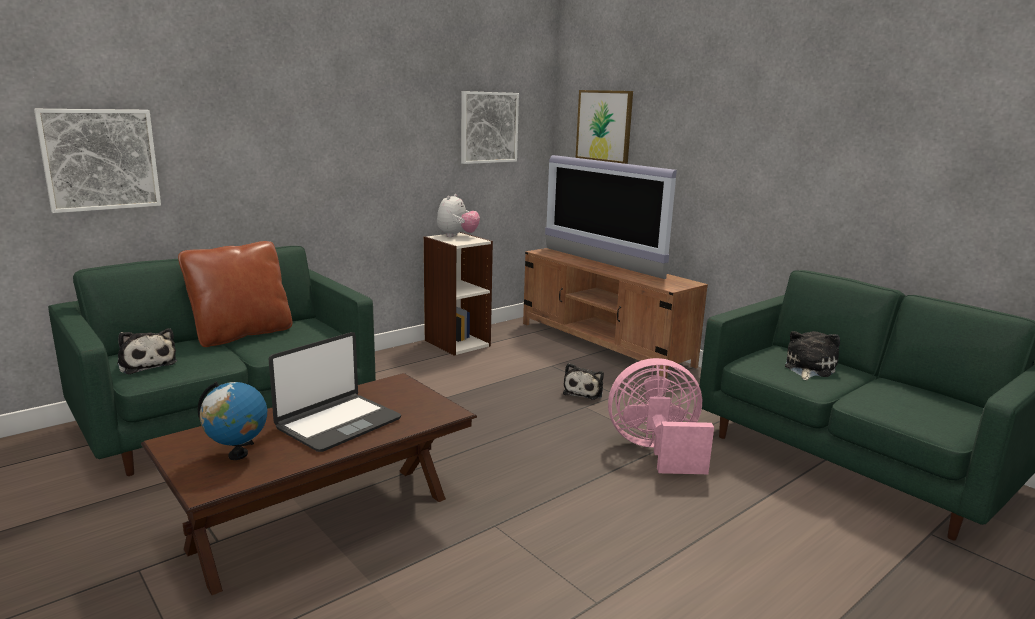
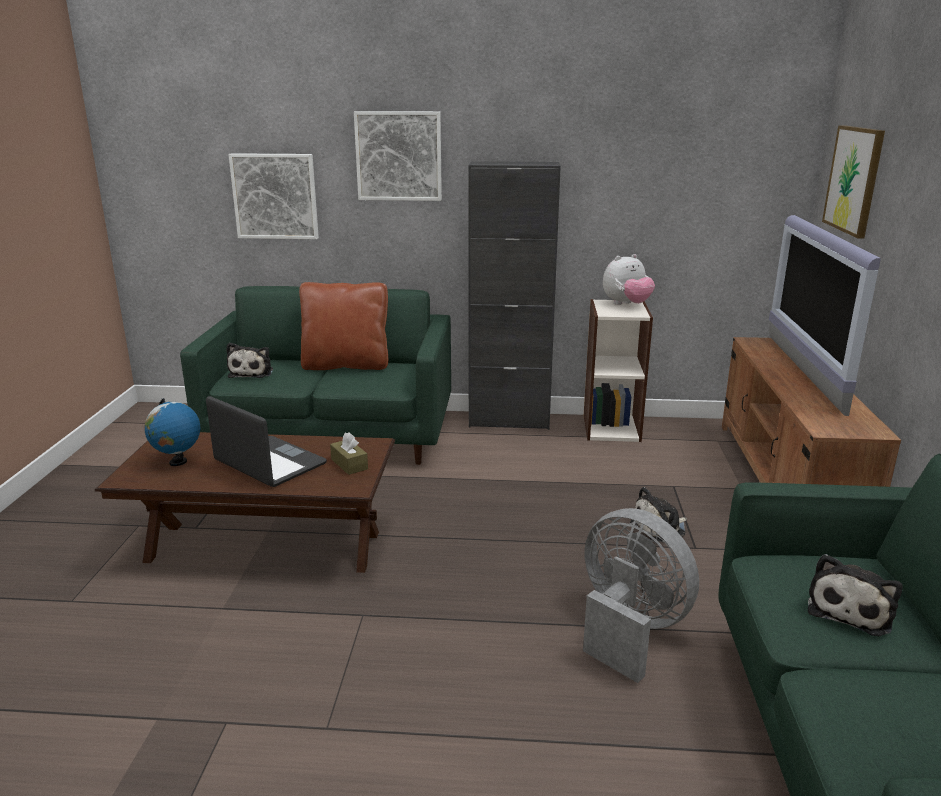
camera: 45 degrees right, 5 degrees up
laptop [269,332,401,452] -> laptop turned 135 degrees counterclockwise [206,396,327,487]
picture [461,91,519,164] -> picture moved to [354,111,442,201]
pink fan [608,358,714,474] -> grey fan [583,508,699,683]
plush toy [785,331,840,380] -> plush toy turned 135 degrees clockwise [808,554,902,636]
none -> brown tissue box [330,432,368,475]
none -> black cabinet [468,161,561,430]

